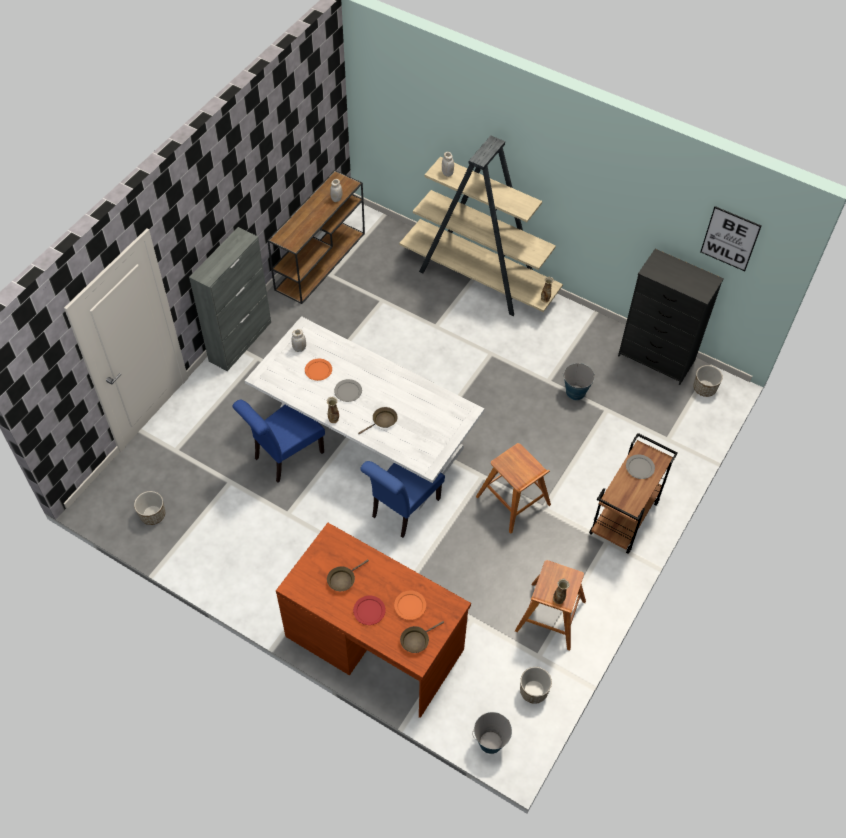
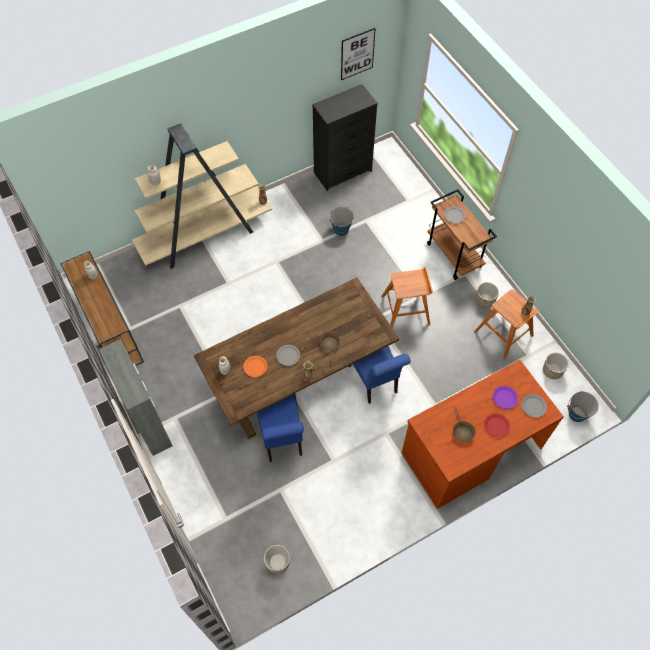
camera: 60 degrees left, 5 degrees up
white dining table [245,316,484,510] -> brown dining table [194,278,399,439]
orange plate [394,591,426,620] -> purple plate [493,386,518,409]
brown frying pan [400,621,444,653] -> grey plate [521,394,547,417]
planter [693,365,723,397] -> planter moved to [476,282,499,308]

